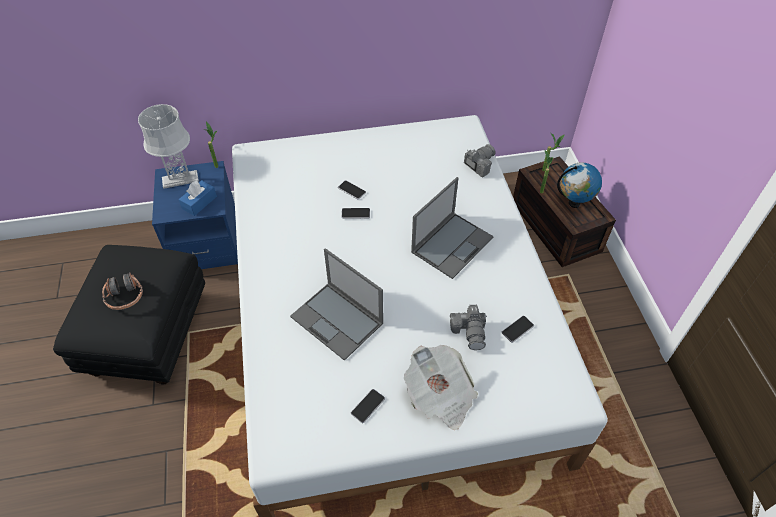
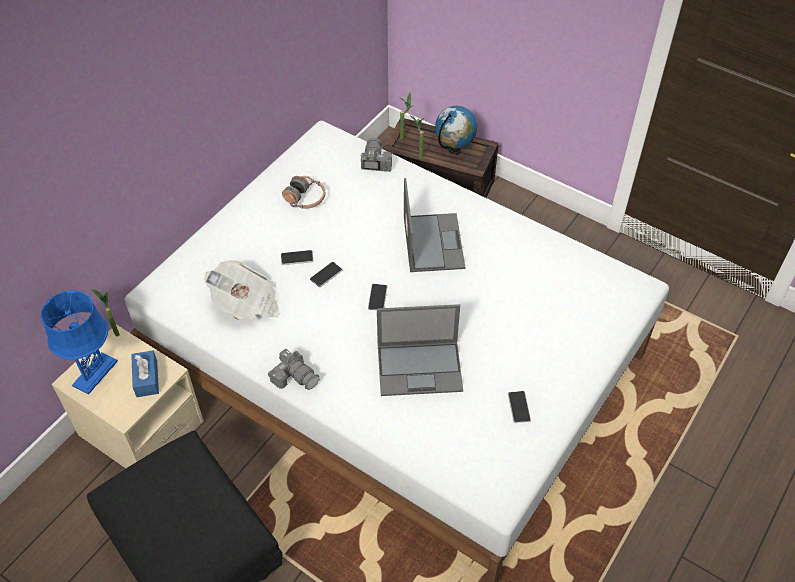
camera: 45 degrees left, 0 degrees up
headphones [102,272,143,310] -> headphones moved to [282,176,325,209]
grey table lamp [138,104,199,189] -> blue table lamp [41,290,118,395]
blue nightstand [152,161,238,269] -> beige nightstand [51,325,204,468]
newspaper [404,345,478,430] -> newspaper moved to [204,260,279,321]
camera [450,305,487,350] -> camera moved to [268,348,320,390]
phone [501,316,534,343] -> phone moved to [368,284,387,311]

